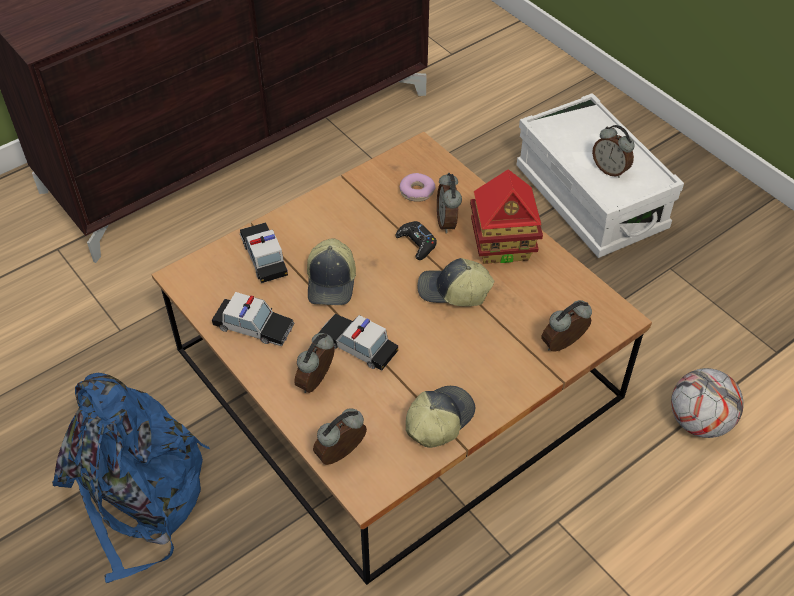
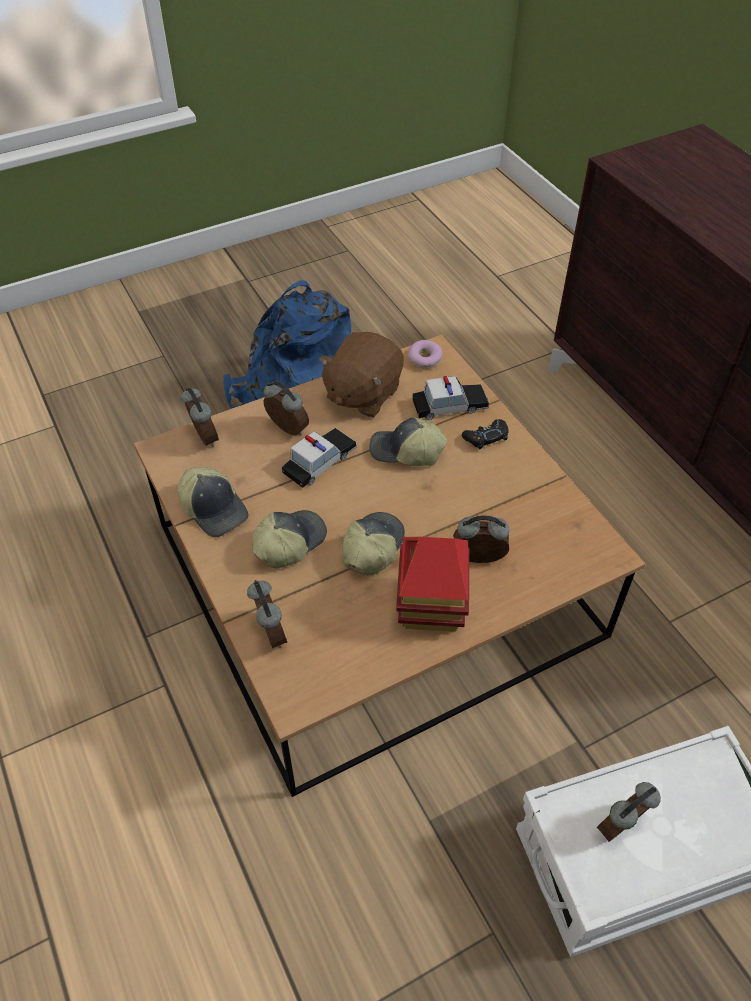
camera: 100 degrees right, 0 degrees up
toy car [212,292,294,346] -> brown plush toy [319,332,404,417]
black game controller [395,221,437,260] -> black game controller moved to [462,419,509,449]
donut [400,173,436,202] -> donut moved to [408,340,443,369]
football [671,368,744,438] -> none
none -> cap [252,510,327,568]

